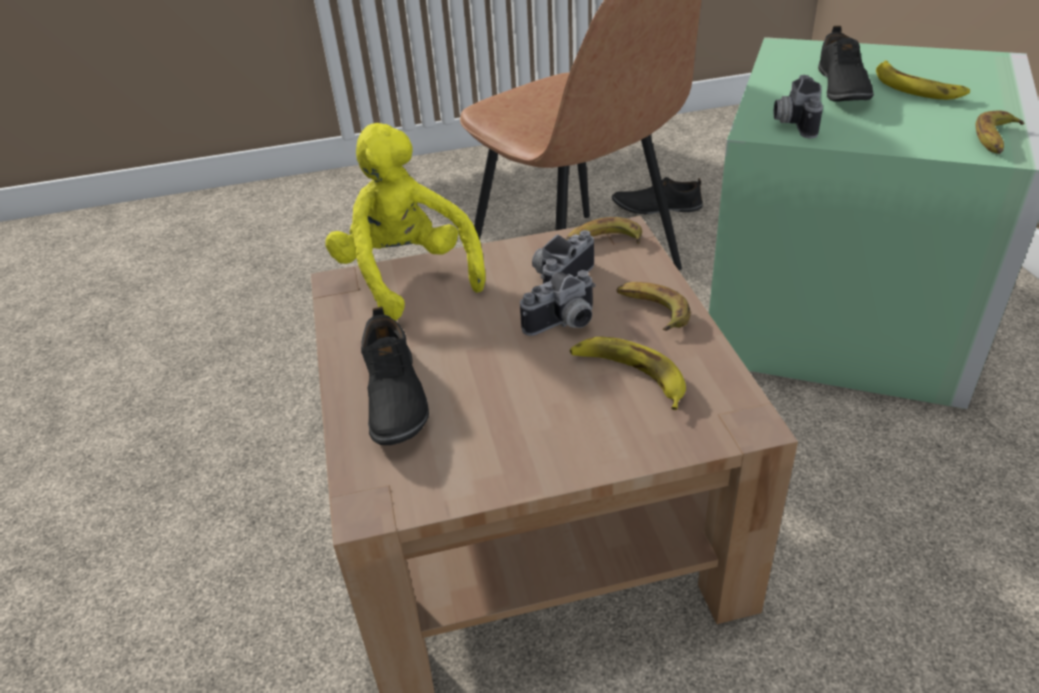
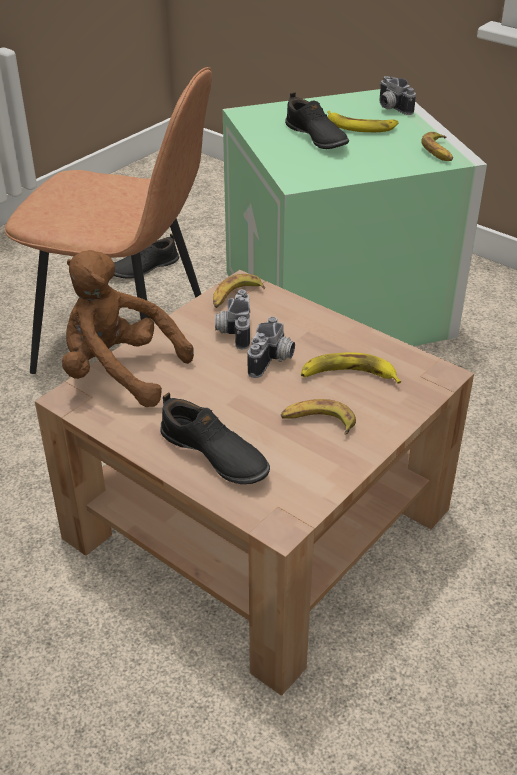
camera: 40 degrees left, 0 degrees up
yellow plush toy [325,123,486,321] -> brown plush toy [62,250,194,407]
banana [616,282,691,331] -> banana moved to [281,399,356,435]
camera [774,75,823,138] -> camera moved to [379,76,416,115]

